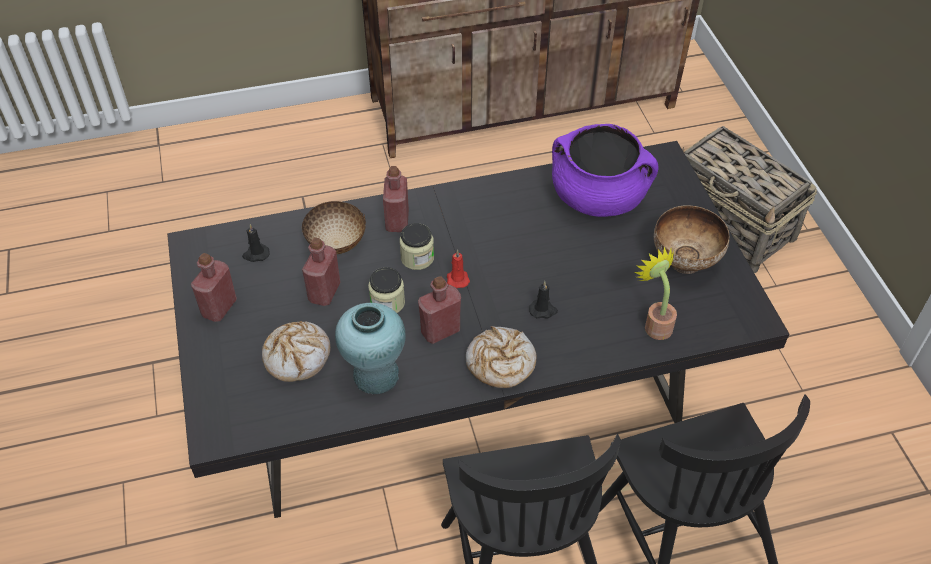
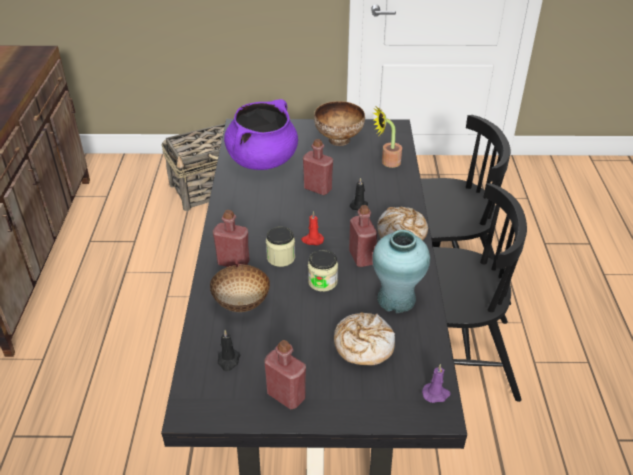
camera: 75 degrees left, 10 degrees down
red bottle [302,237,341,306] -> red bottle moved to [303,139,333,195]
none -> purple candle [422,364,450,403]

